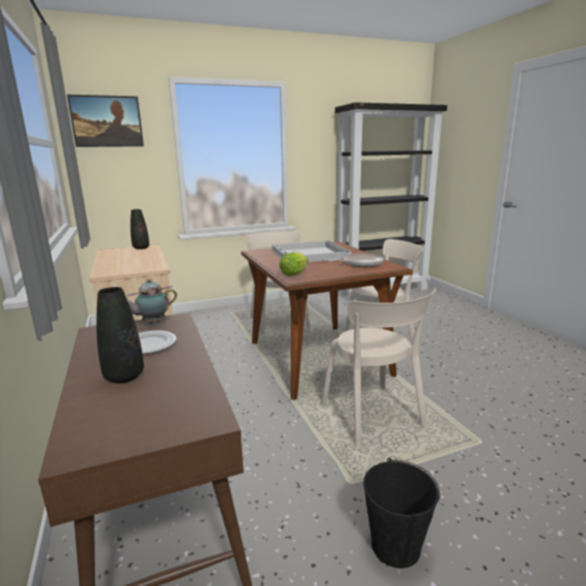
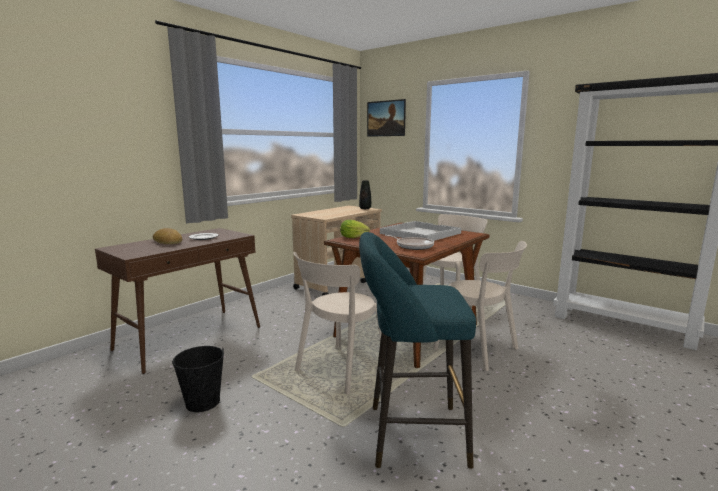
camera: 60 degrees right, 5 degrees down
black vase [96,287,144,384] -> bread [153,228,182,244]
teapot [127,279,177,324] -> none
none -> turquoise stool [359,232,476,469]

